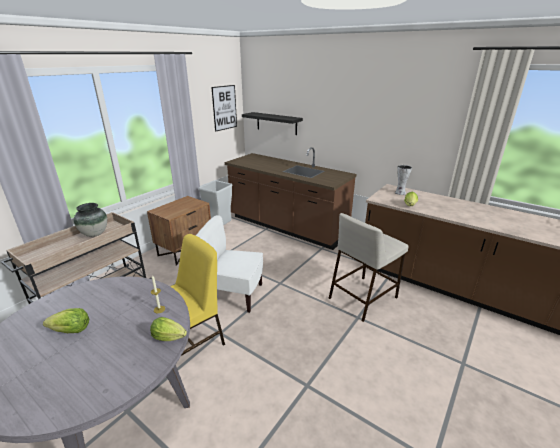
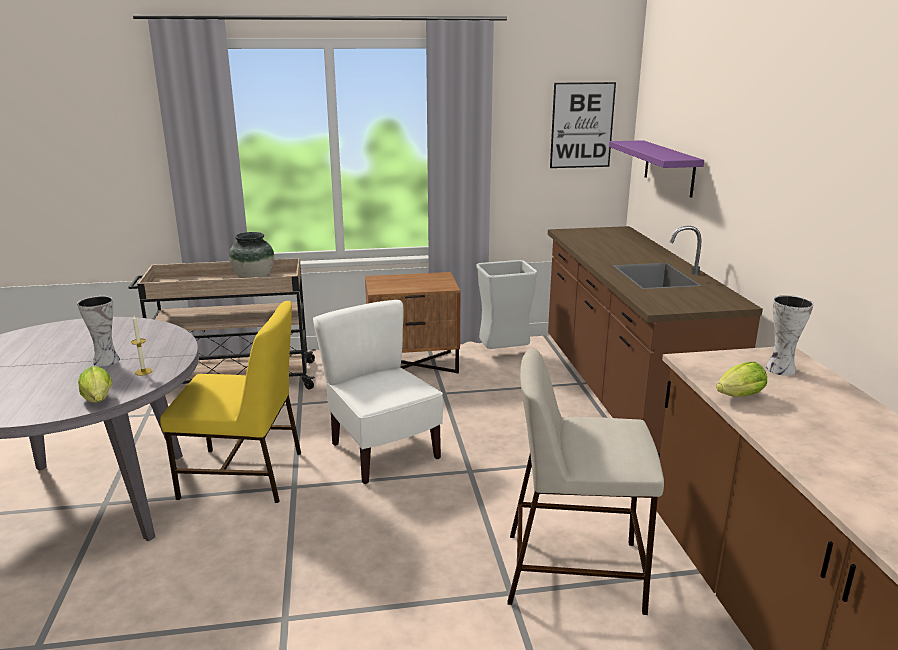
camera: 45 degrees right, 5 degrees down
lettuce [43,308,89,333] -> none
black shelf [242,112,303,135] -> purple shelf [609,140,704,198]
none -> vase [77,296,120,366]

